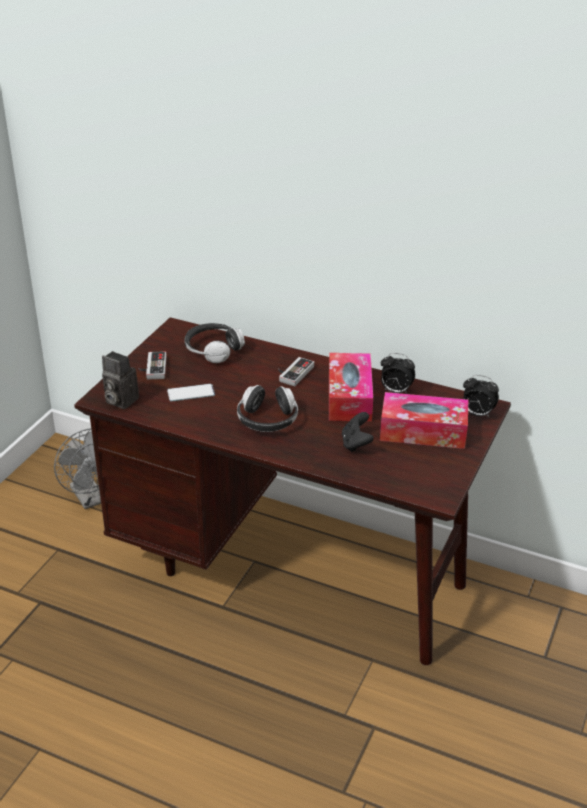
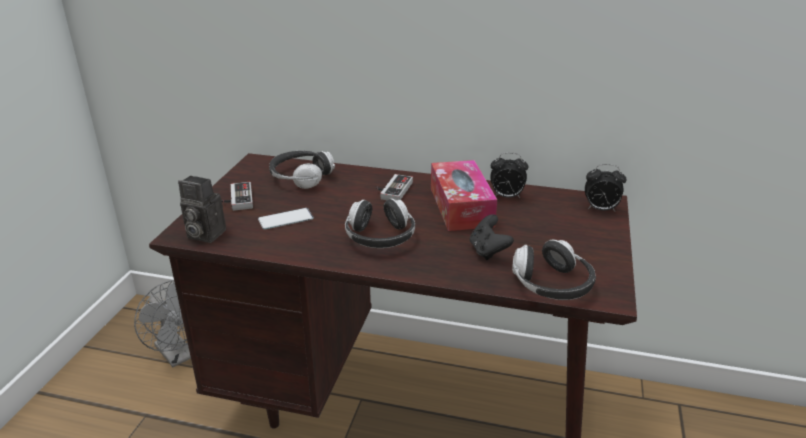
camera: 10 degrees left, 5 degrees down
tissue box [380,392,468,449] -> none
none -> headphones [512,240,596,300]

